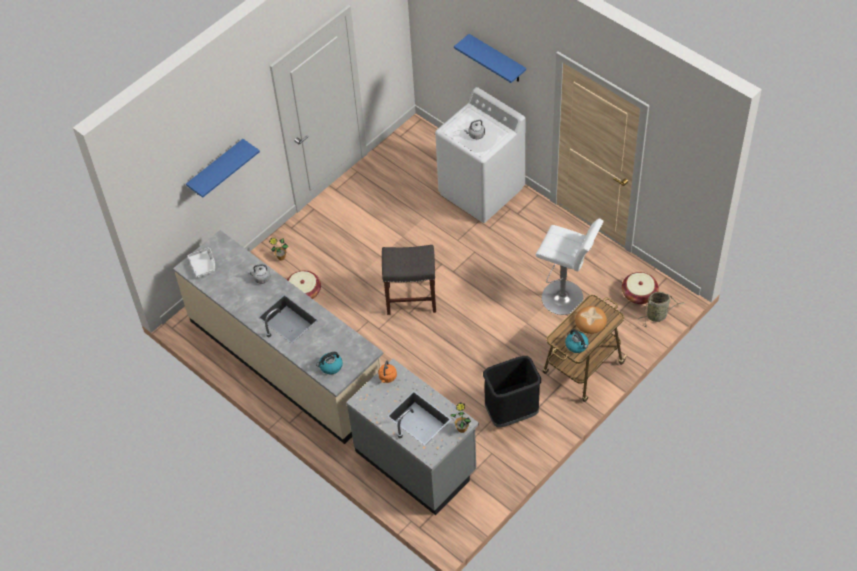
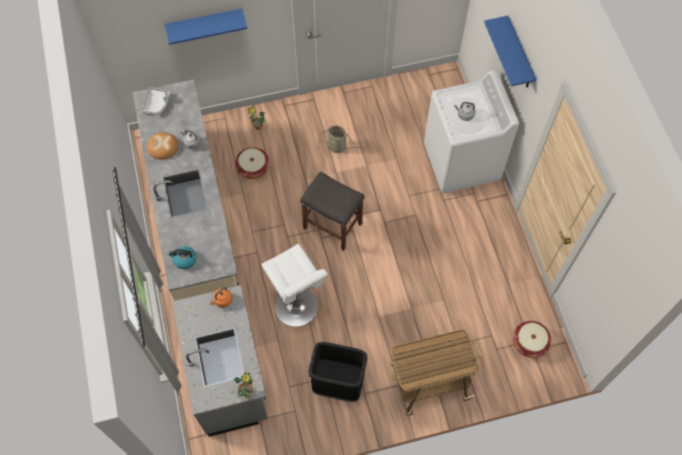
camera: 30 degrees right, 10 degrees up
white stool [536,219,604,315] -> white stool moved to [262,244,327,327]
kettle [565,329,589,353] -> none
bread [575,306,607,334] -> bread moved to [147,132,178,160]
basket [637,292,685,328] -> basket moved to [317,125,365,153]

